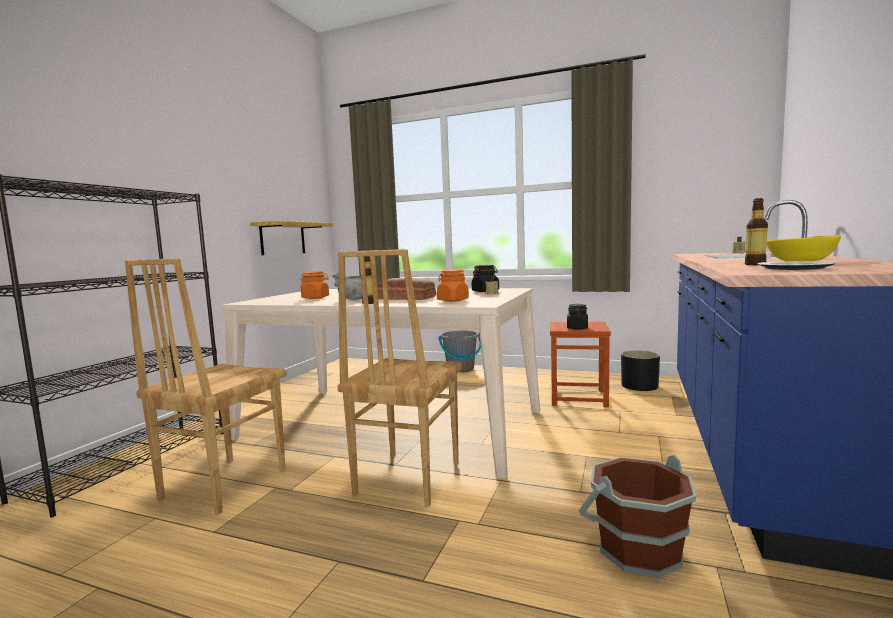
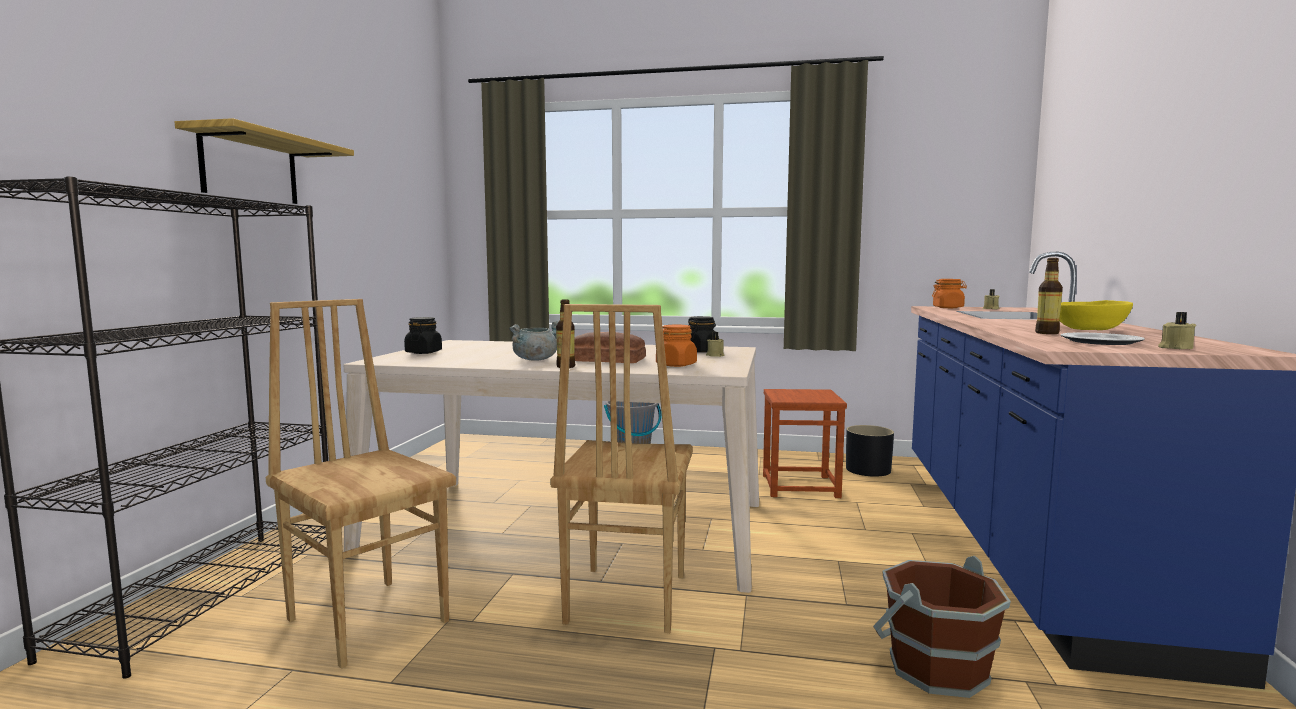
camera: 10 degrees left, 0 degrees up
brown chair [125,258,286,515] -> brown chair turned 120 degrees clockwise [266,299,456,669]
shelf [250,221,333,255] -> shelf moved to [175,118,354,204]
orange jar [300,271,329,299] -> orange jar moved to [932,279,967,308]
black jar [567,304,588,330] -> black jar moved to [404,317,442,354]
none -> beige candle [1158,312,1196,349]

